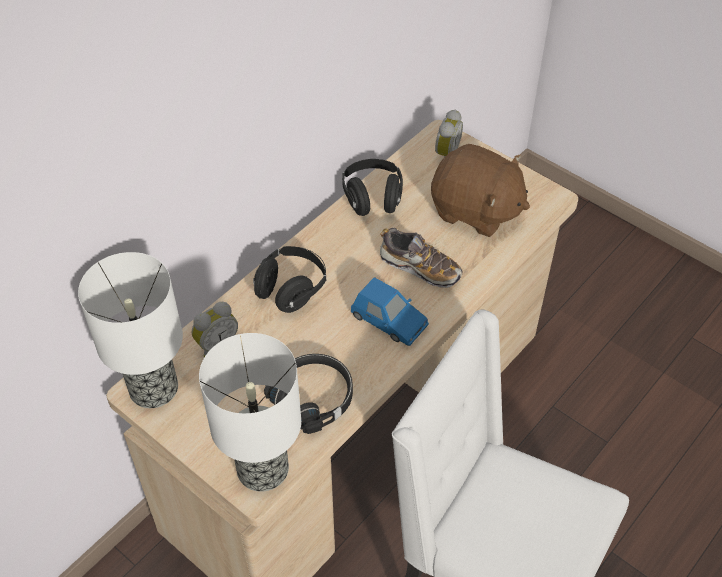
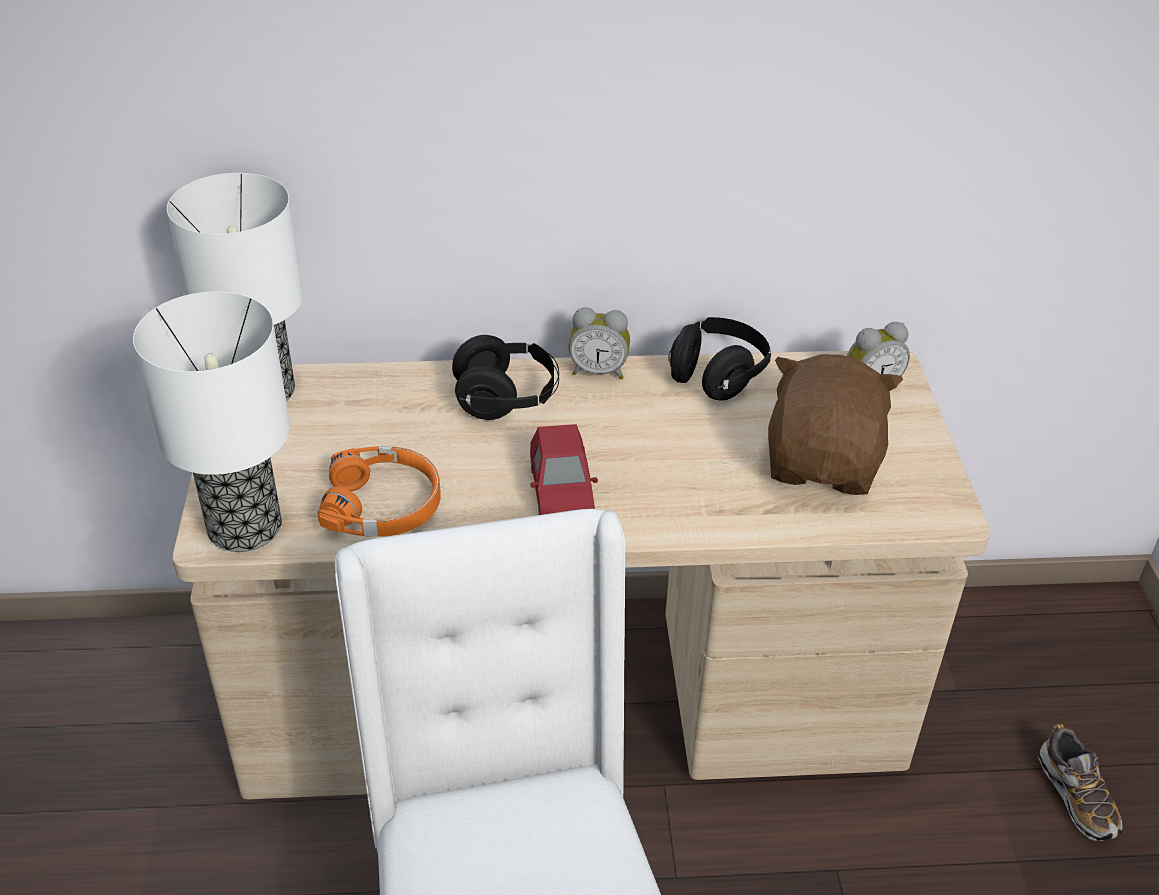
camera: 45 degrees right, 10 degrees down
alarm clock [192,302,238,357] -> alarm clock moved to [568,307,630,379]
black headphones [264,354,353,434] -> orange headphones [317,446,441,537]
blue toy car [351,277,429,346] -> red toy car [530,424,598,515]
shoe [380,228,462,288] -> shoe moved to [1038,724,1123,841]
brown plush toy [431,144,530,237] -> brown plush toy turned 150 degrees counterclockwise [768,354,903,495]

